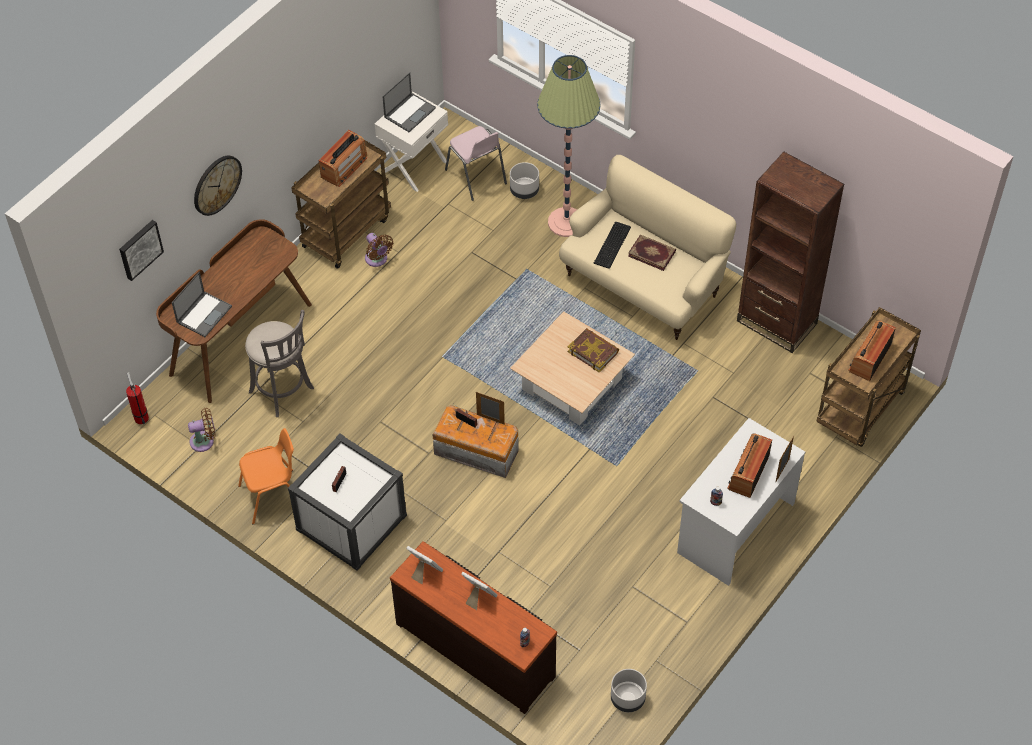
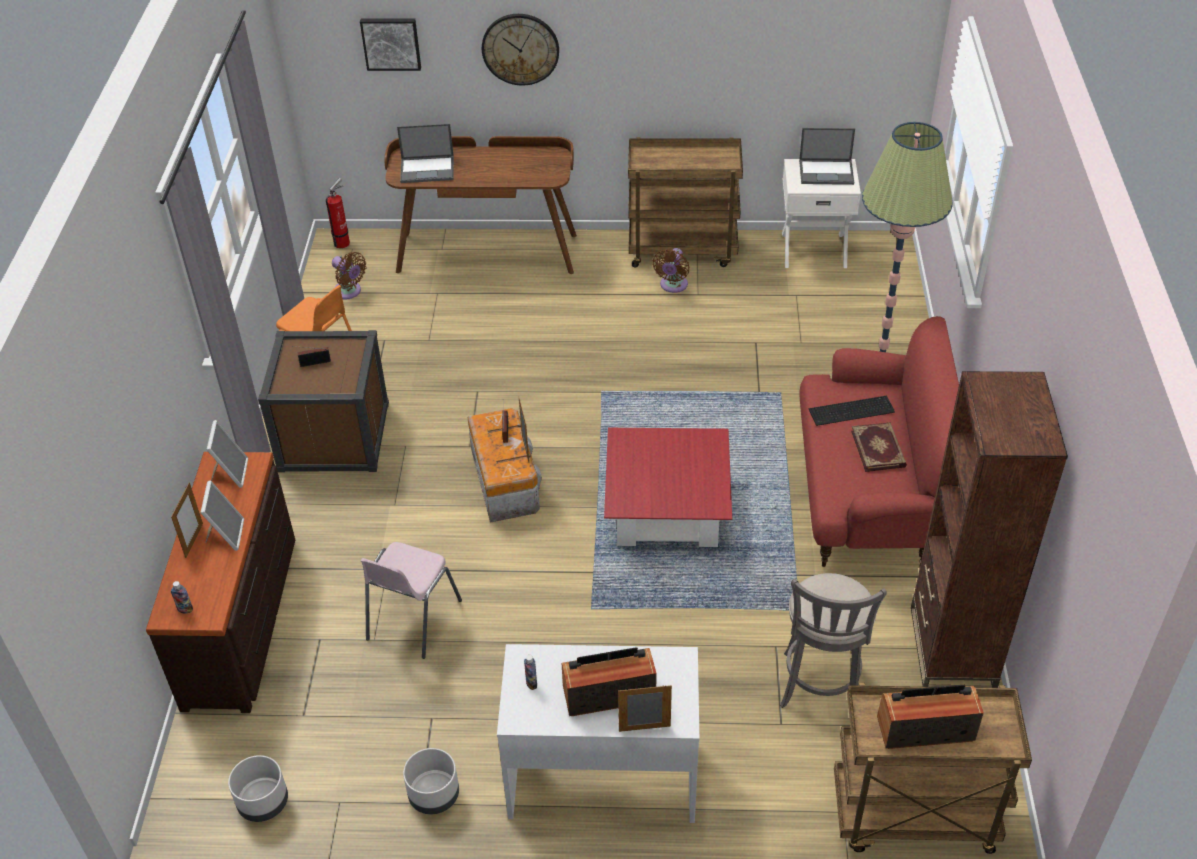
camera: 55 degrees right, 10 degrees down
grey stool [245,310,314,417] -> grey stool moved to [780,573,887,708]
white storage box [288,433,407,571] -> brown storage box [258,330,389,472]
radio [319,130,368,187] -> none
pink chair [445,126,507,201] -> pink chair moved to [360,542,462,659]
grey planter [510,162,539,199] -> grey planter moved to [403,748,459,814]
beige coffee table [510,311,635,425] -> red coffee table [604,428,732,547]
beige sofa [559,155,736,340] -> red sofa [799,316,959,567]
book [568,328,619,373] -> none
none -> picture frame [171,483,203,558]

